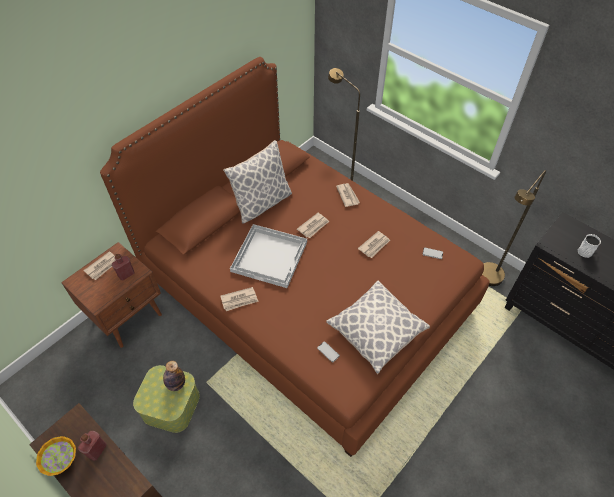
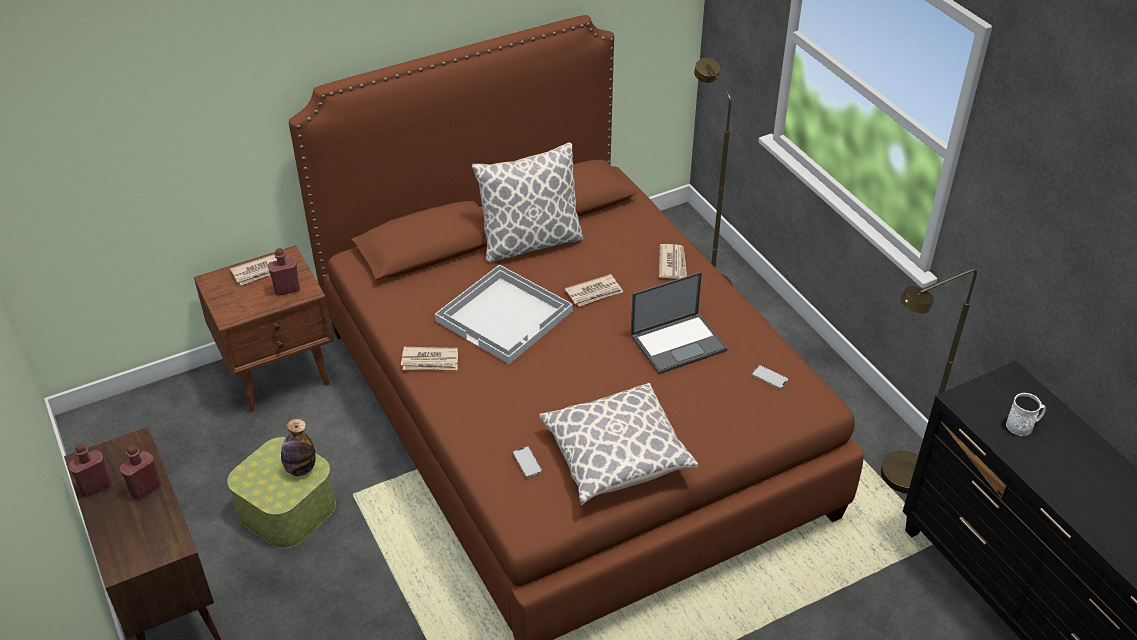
camera: 20 degrees right, 10 degrees down
bowl [36,436,76,476] -> red bottle [68,444,111,497]
newspaper [358,231,390,258] -> laptop [631,272,727,374]

